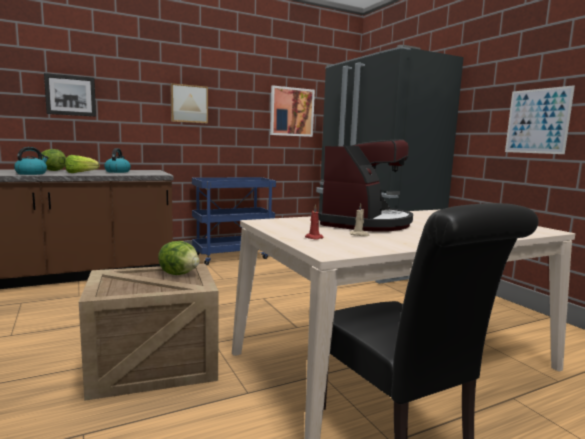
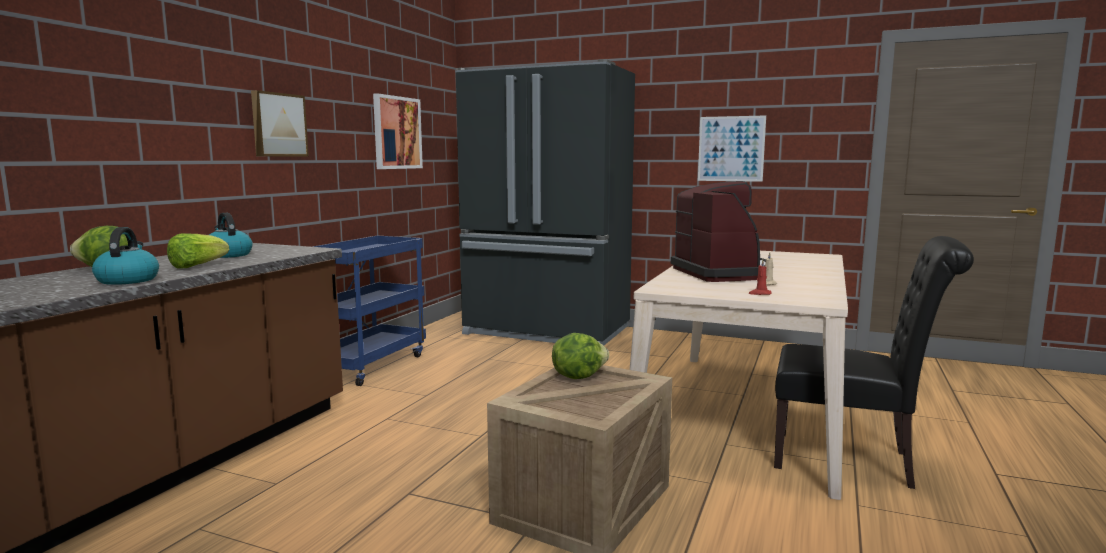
camera: 40 degrees left, 0 degrees up
picture [44,73,96,117] -> none

